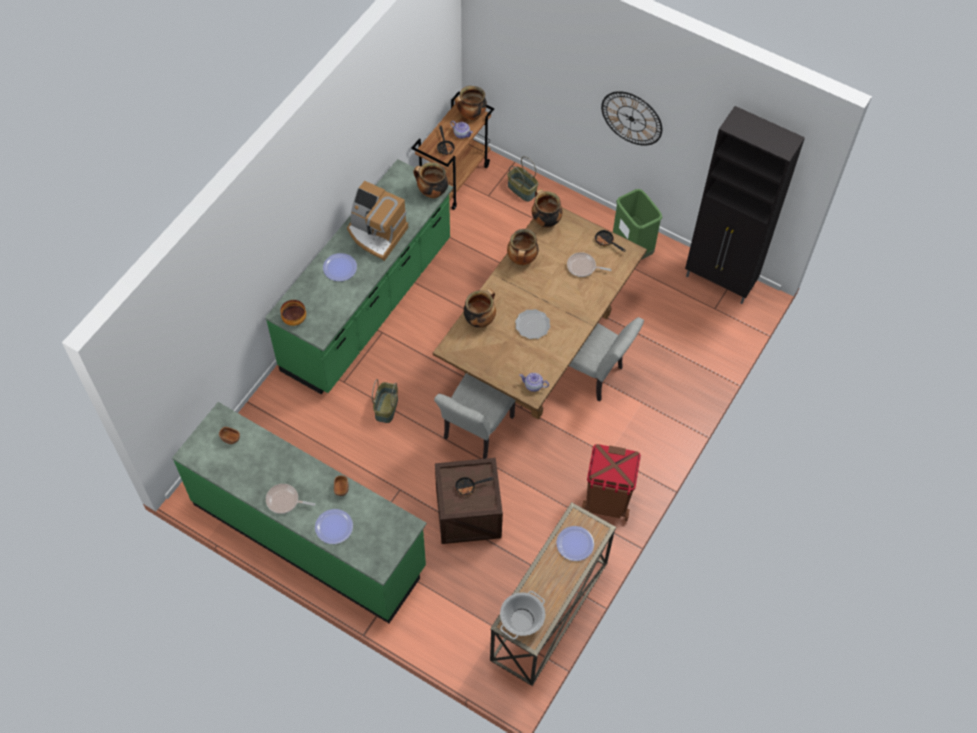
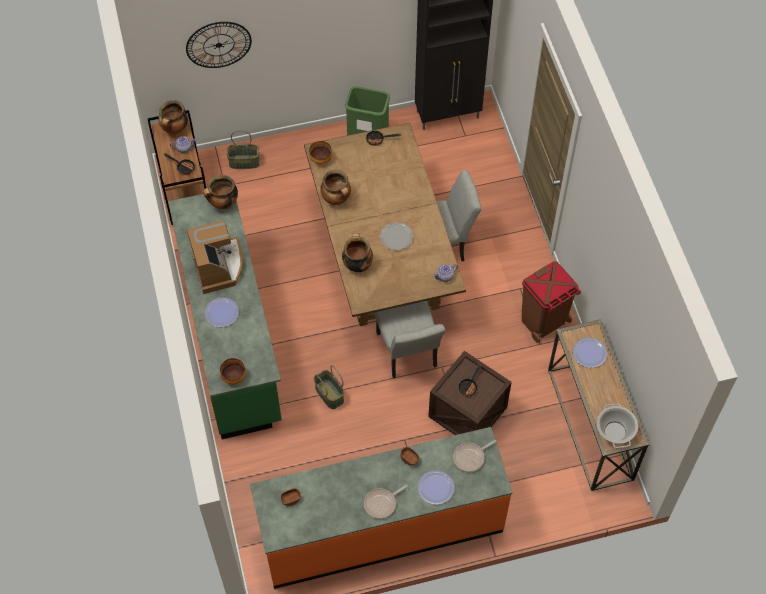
camera: 45 degrees left, 0 degrees up
green counter [172,402,427,623] -> orange counter [250,427,513,589]
coffee machine [347,181,408,261] -> coffee machine turned 90 degrees counterclockwise [187,220,243,294]
cooking pot [532,189,563,228] -> bowl [309,141,332,164]
frying pan [567,252,612,277] -> frying pan moved to [453,440,496,472]
wall clock [601,91,662,146] -> wall clock moved to [186,22,252,68]

